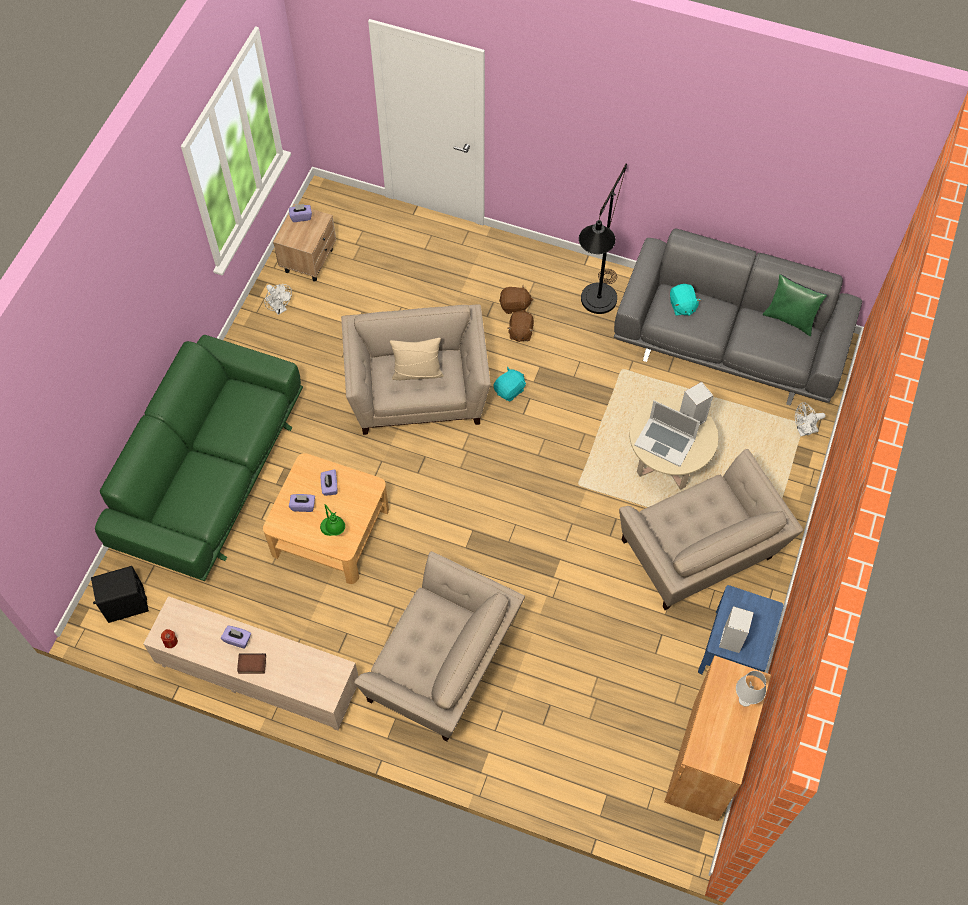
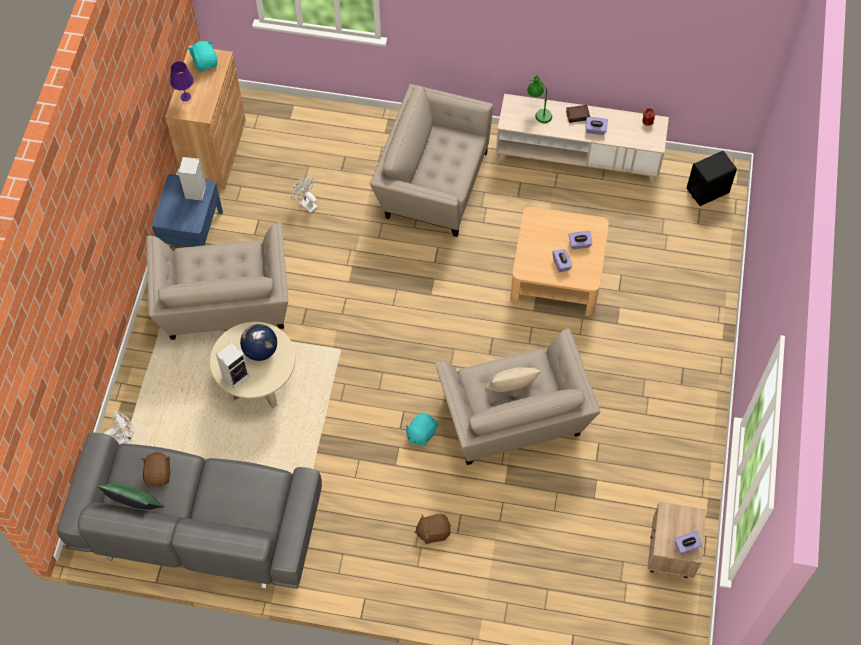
camera: 170 degrees right, 0 degrees up
green sofa [95,335,303,581] -> none
white fan [264,284,292,315] -> white fan moved to [291,177,318,213]
green table lamp [320,504,345,536] -> green table lamp moved to [527,75,552,123]
brown plush toy [508,311,534,342] -> brown plush toy moved to [141,451,170,487]
black floor lamp [579,163,627,314] -> none
beige armchair [619,449,803,610] -> beige armchair turned 150 degrees counterclockwise [147,223,288,340]
laptop [634,401,700,467] -> globe [240,324,277,361]
turquoise plush toy [670,284,701,316] -> turquoise plush toy moved to [188,41,218,72]
white table lamp [736,671,766,707] -> purple table lamp [170,61,194,101]

